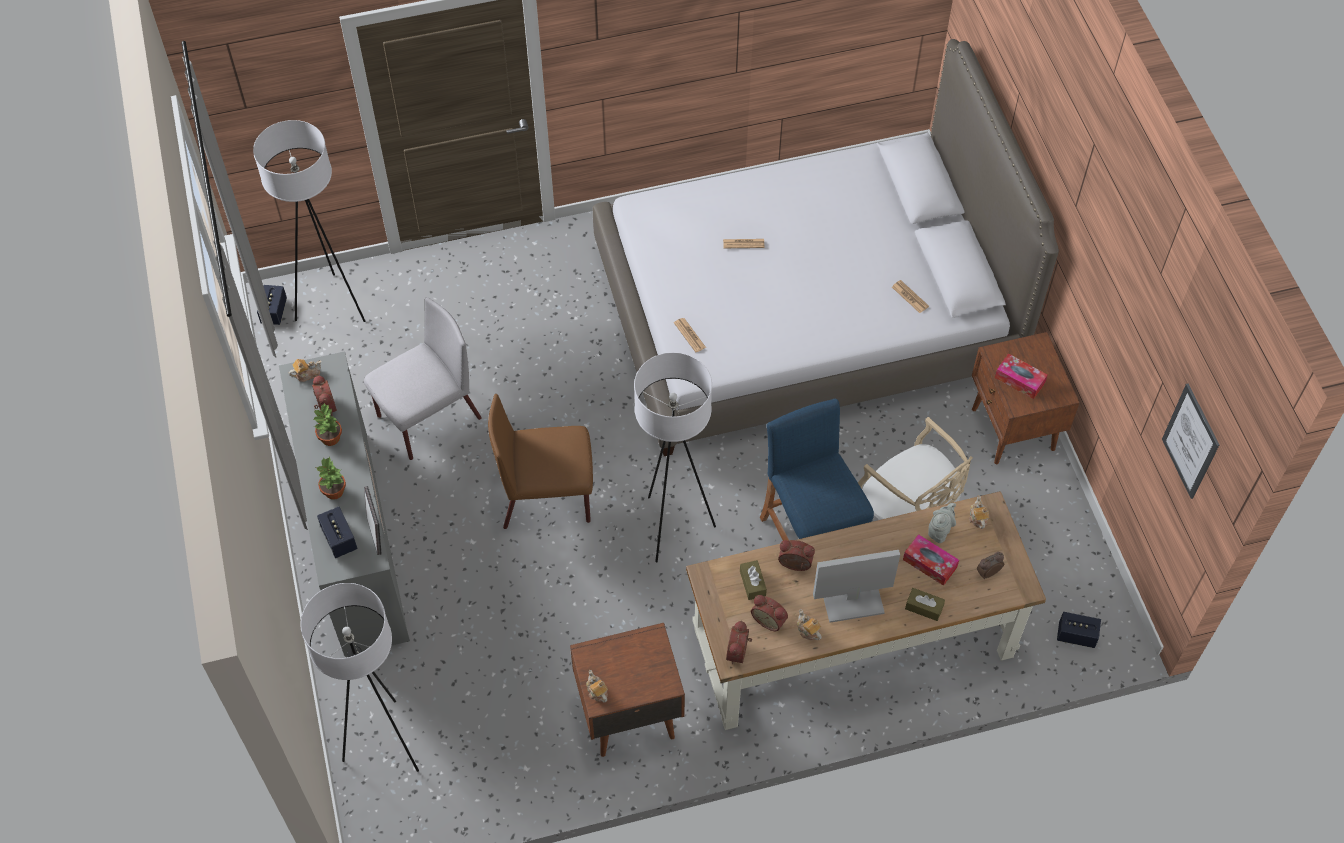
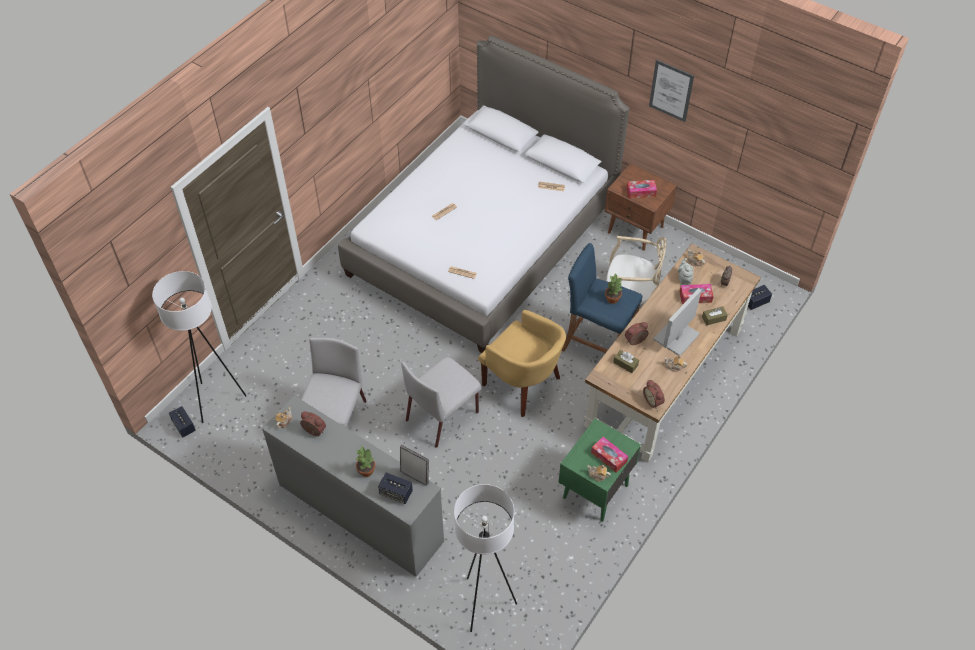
camera: 40 degrees left, 5 degrees down
potted plant [313,403,342,446] -> potted plant moved to [605,274,622,304]
brown chair [488,394,593,529] -> grey chair [401,357,482,448]
brown nightstand [570,623,685,757] -> green nightstand [558,418,641,522]
white floor lamp [634,352,716,562] -> yellow armchair [478,310,566,417]
alarm clock [751,595,788,631] -> none
picture [1162,384,1219,499] -> picture moved to [649,60,694,122]
none -> tissue box [591,437,628,473]

